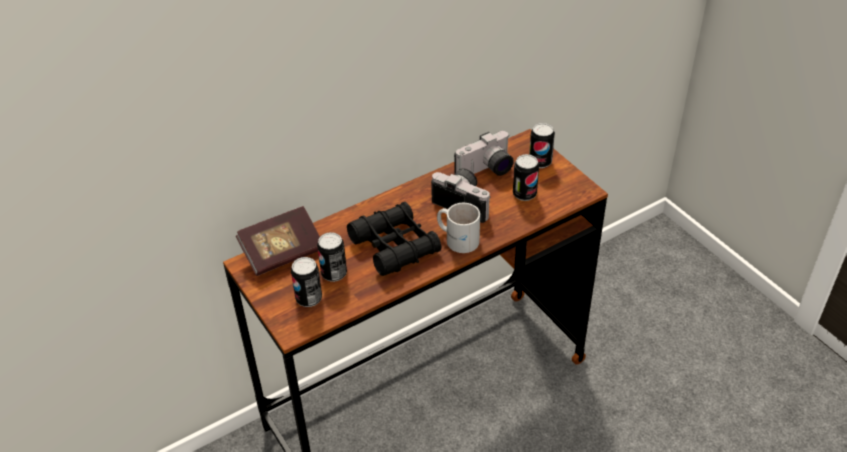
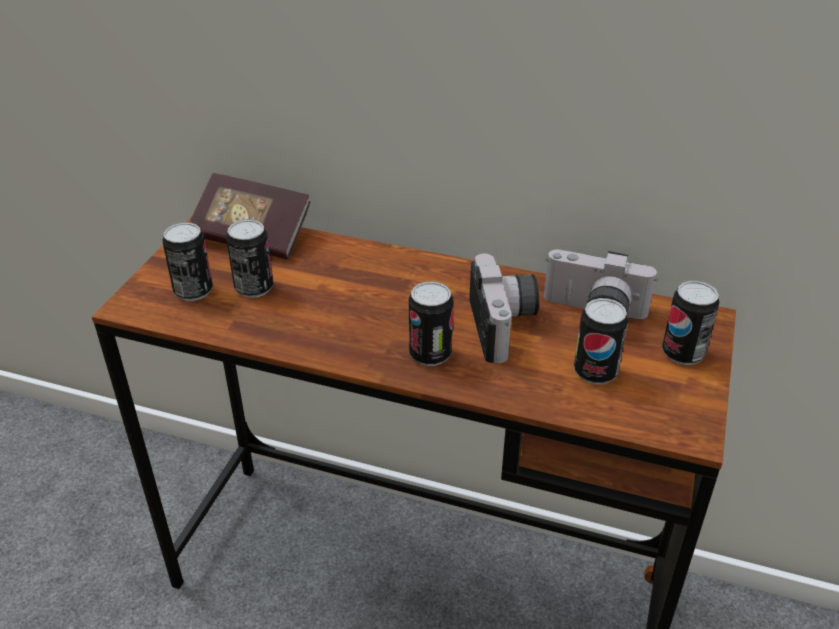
camera: 50 degrees right, 5 degrees down
black binoculars [347,202,441,276] -> none
white mug [437,203,480,253] -> can [409,281,453,366]

